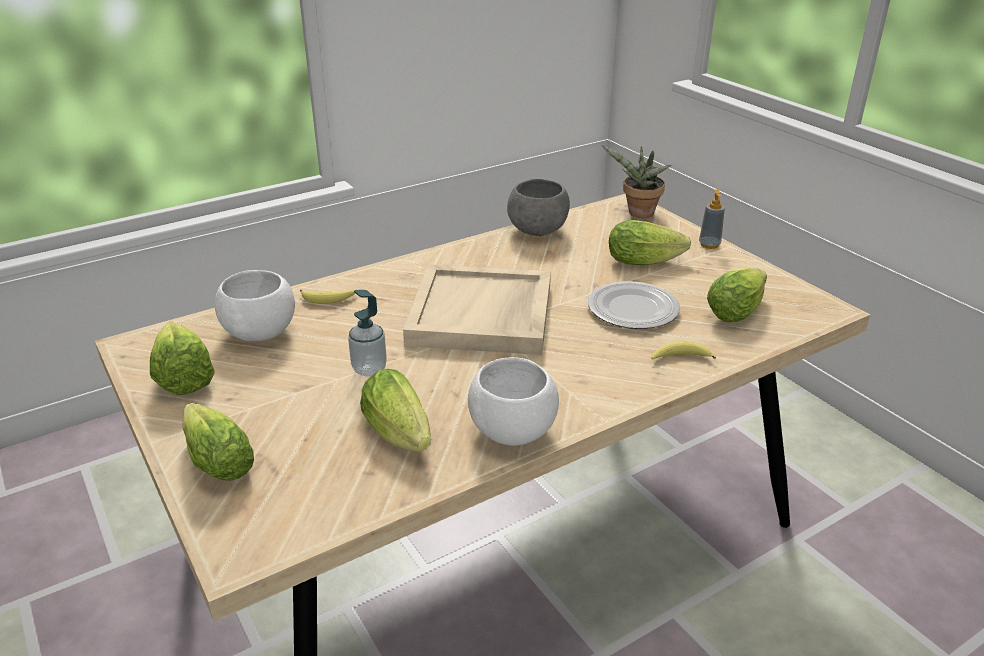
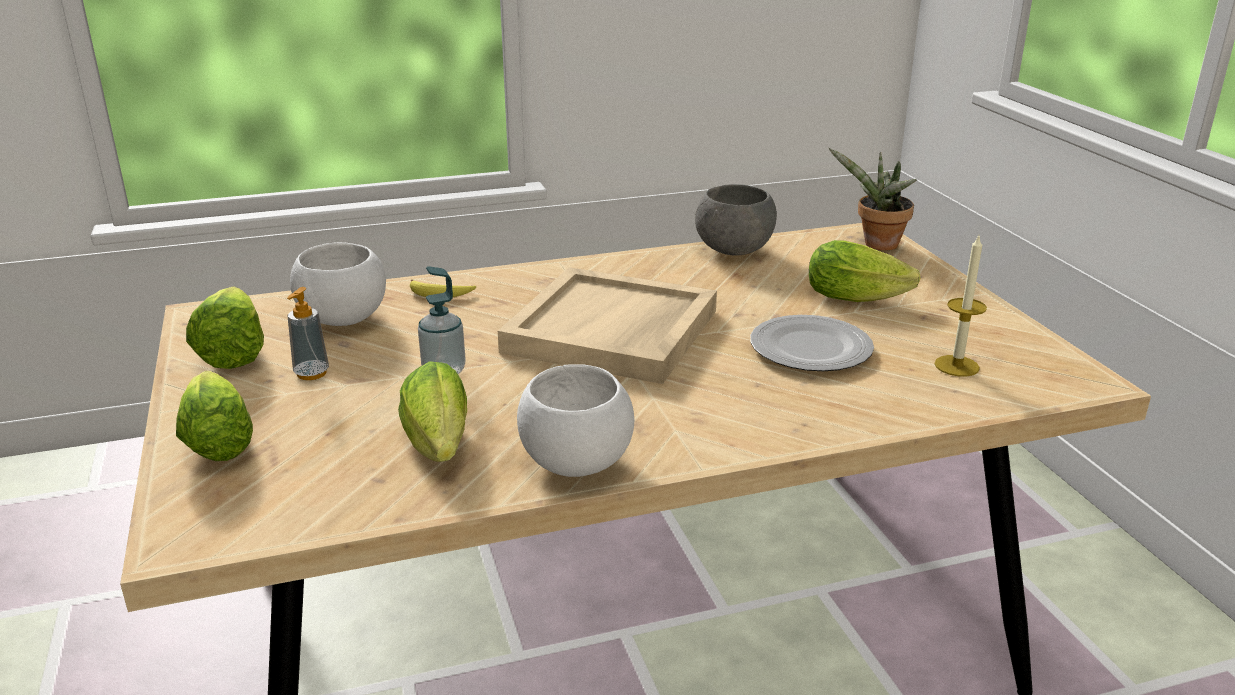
camera: 15 degrees right, 5 degrees down
banana [651,342,716,360] -> none
soap dispenser [699,190,725,249] -> soap dispenser moved to [287,287,329,380]
lettuce [707,268,767,322] -> candle [935,236,987,377]

